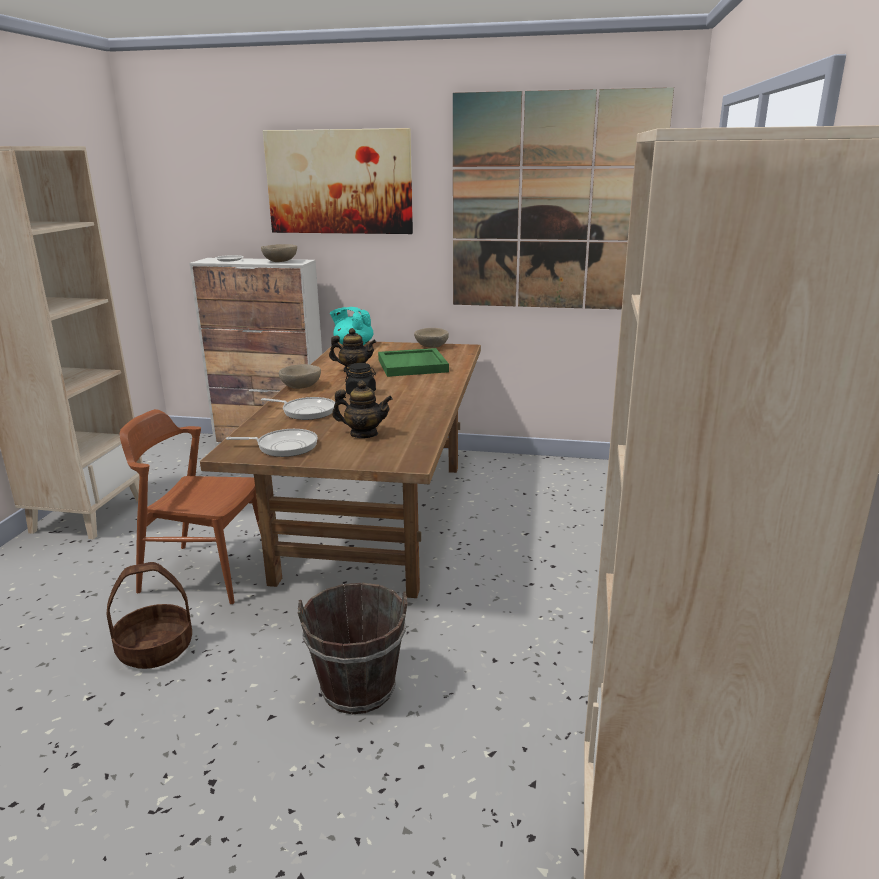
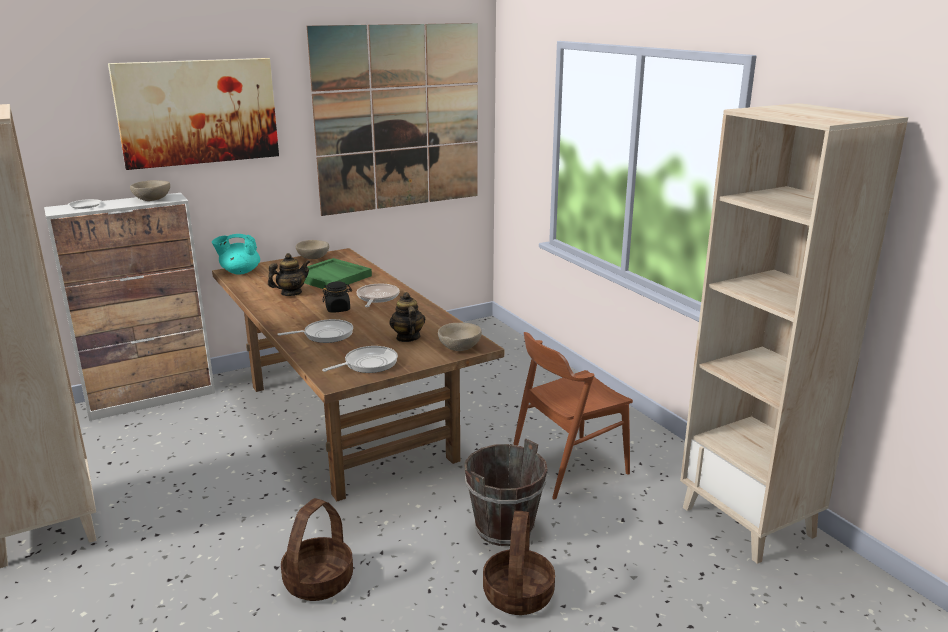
camera: 40 degrees left, 0 degrees up
brown chair [120,409,261,604] -> brown chair moved to [513,332,633,500]
beige bowl [278,364,321,389] -> beige bowl moved to [438,323,482,351]
teapot [332,380,393,438] -> teapot turned 75 degrees counterclockwise [390,292,425,342]
none -> frying pan [356,284,399,307]
none -> basket [483,511,555,615]

